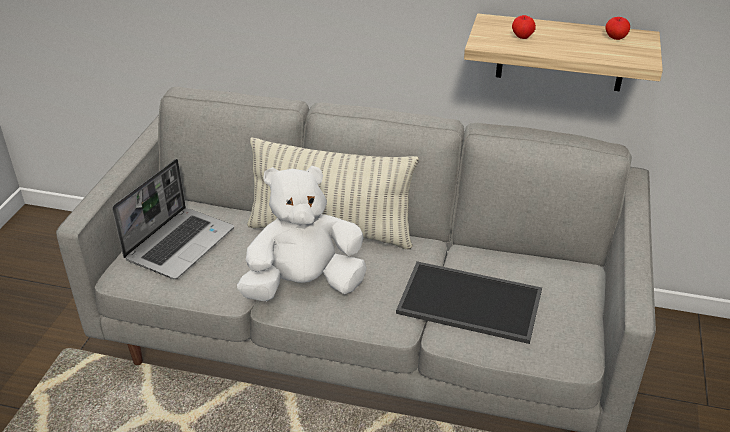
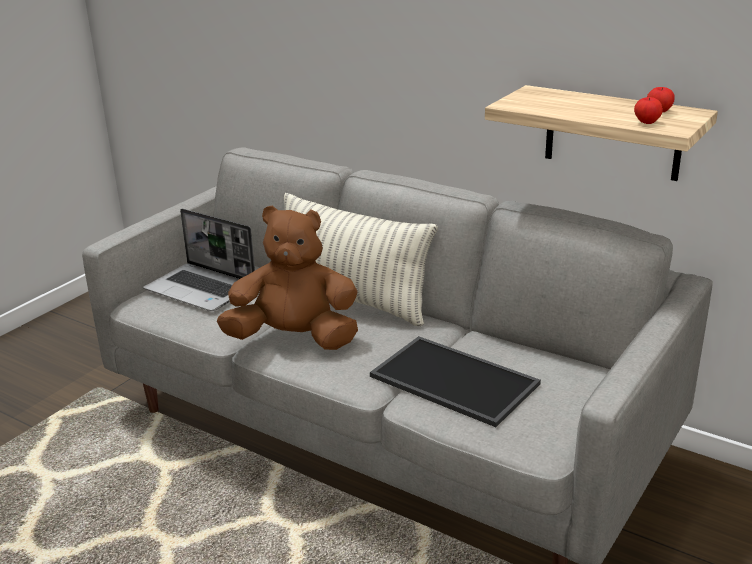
camera: 20 degrees right, 10 degrees down
laptop [112,159,234,279] -> laptop turned 75 degrees clockwise [143,209,255,311]
white plush toy [237,166,367,301] -> brown plush toy [217,205,358,350]
apple [512,15,536,39] -> apple moved to [634,97,663,124]

